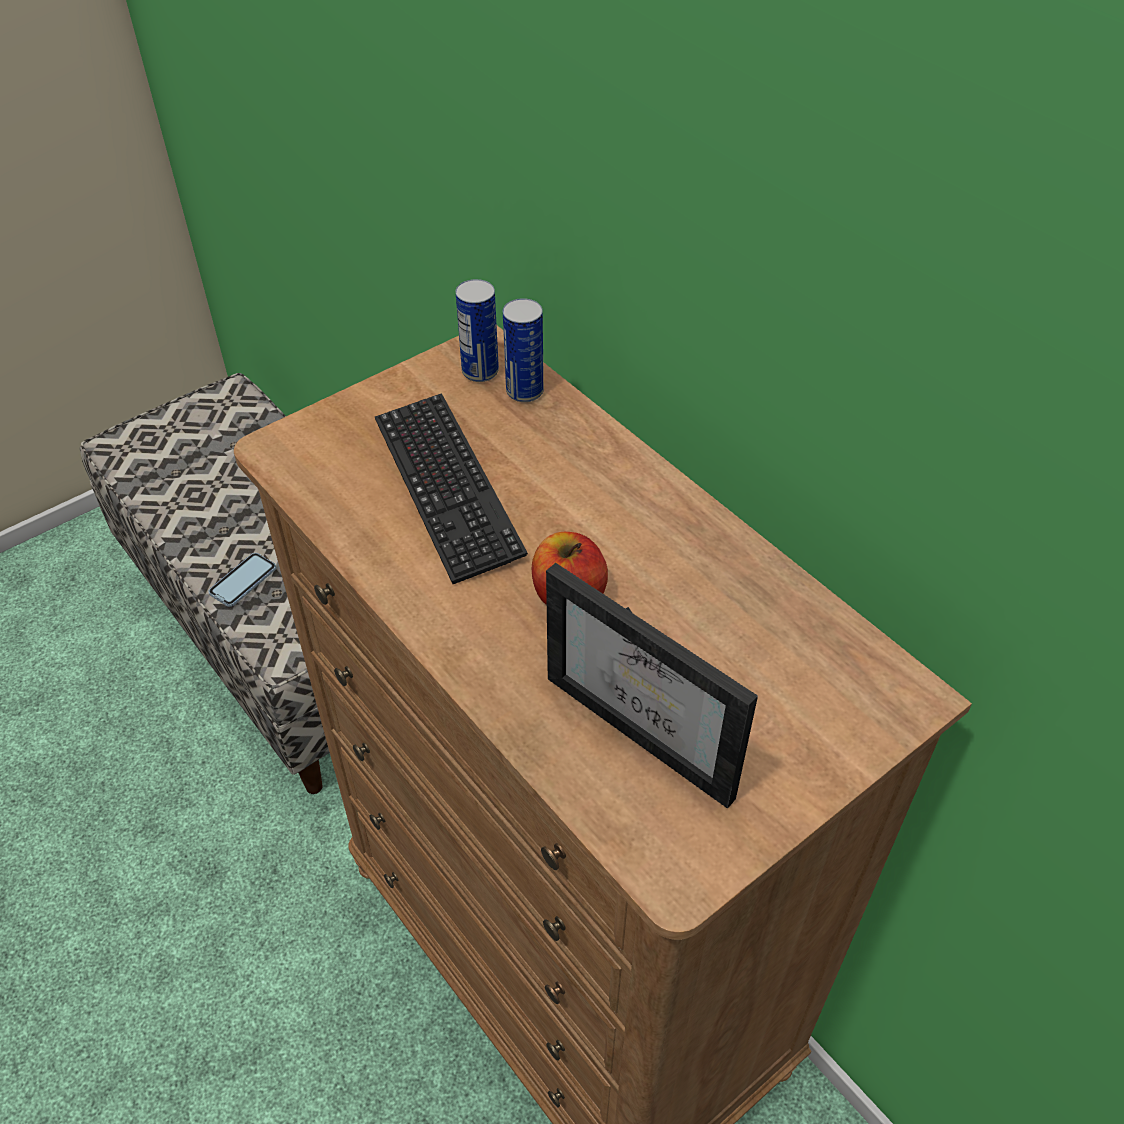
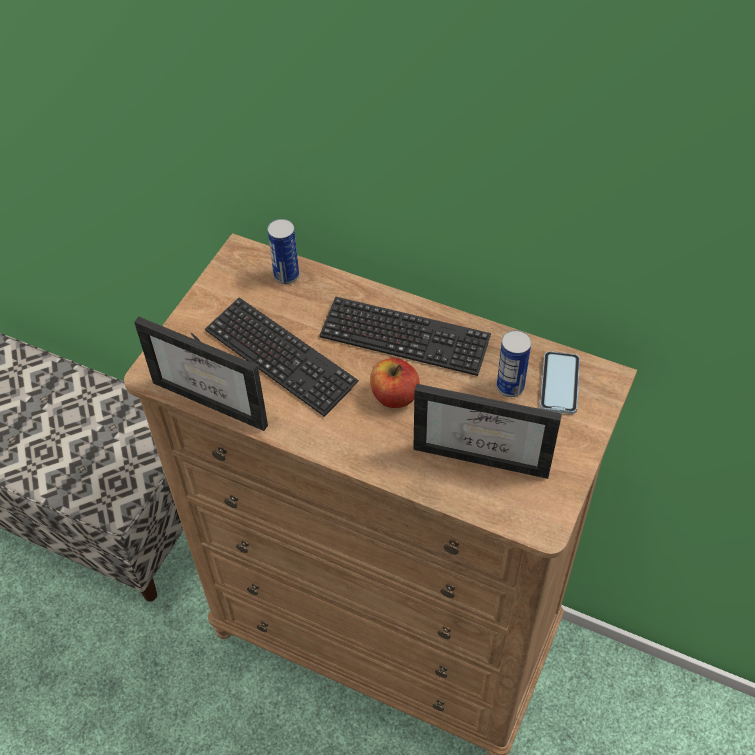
camera: 25 degrees left, 5 degrees up
phone [209,553,276,607] -> phone moved to [540,351,580,414]
can [455,279,499,382] -> can moved to [497,330,531,397]
none -> picture frame [134,317,268,431]
none -> keyboard [319,296,491,376]

